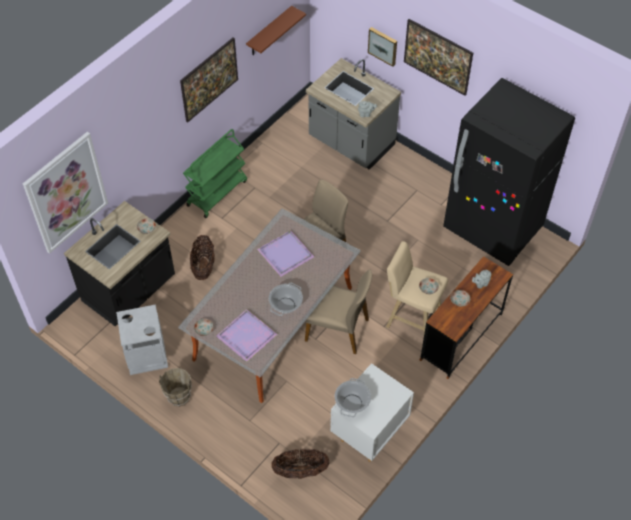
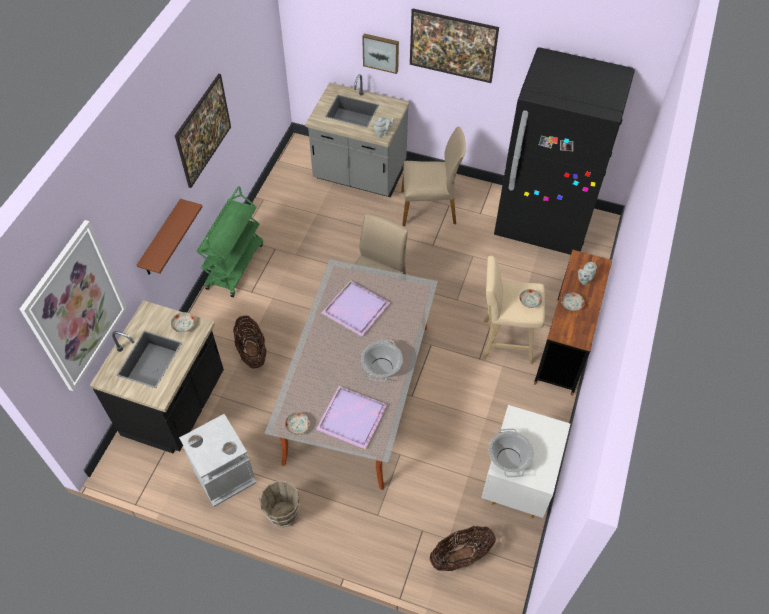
camera: 20 degrees left, 0 degrees up
brown shelf [246,6,306,55] -> brown shelf moved to [137,199,203,275]
beige chair [305,269,372,354] -> beige chair moved to [401,126,466,226]

